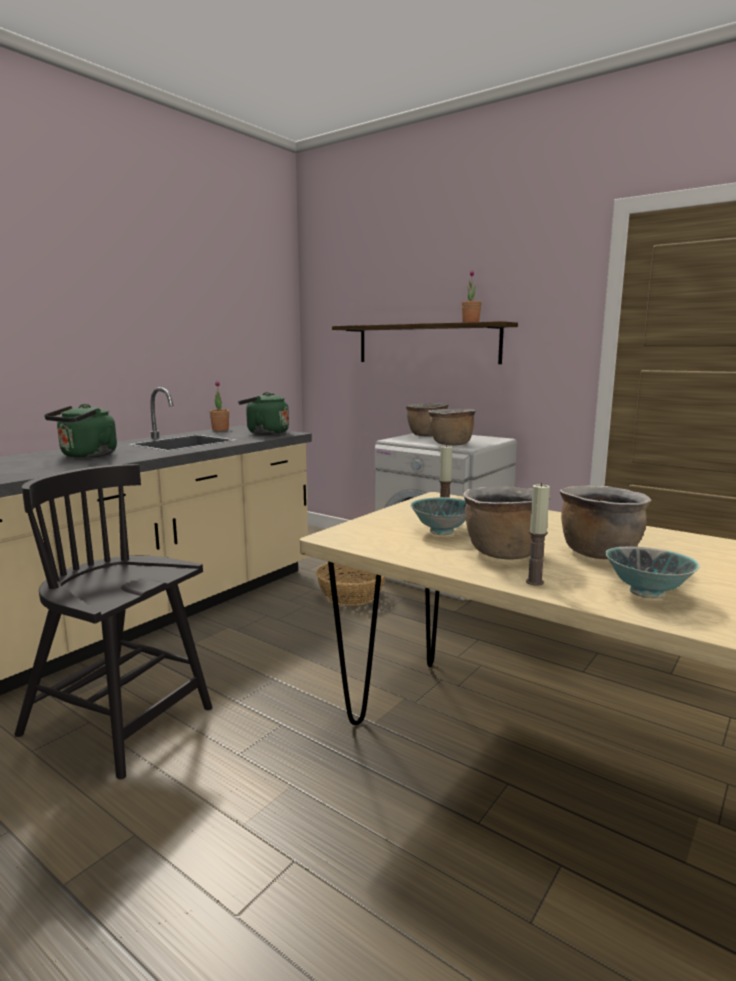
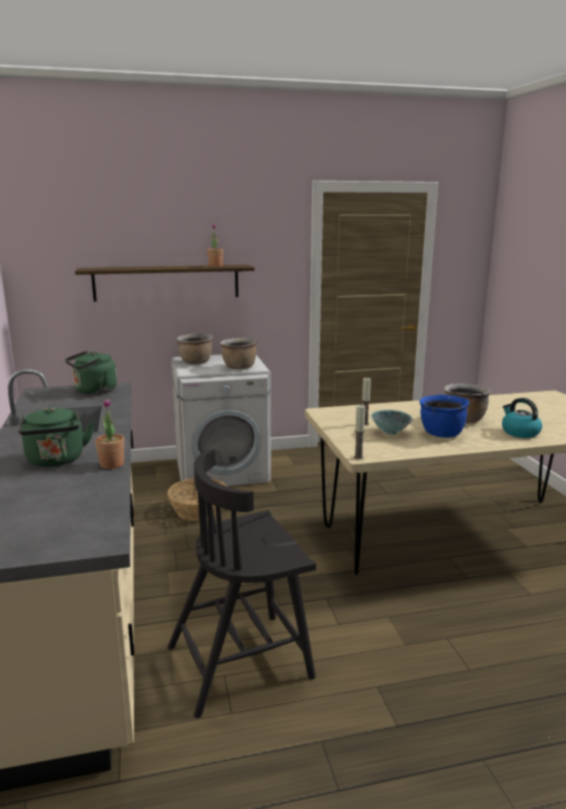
camera: 50 degrees left, 5 degrees up
potted plant [210,381,230,431] -> potted plant moved to [95,398,124,469]
brown cooking pot [463,486,551,560] -> blue cooking pot [419,395,469,438]
candle [526,483,550,586] -> candle moved to [354,405,365,459]
bowl [605,547,700,598] -> kettle [502,398,542,438]

